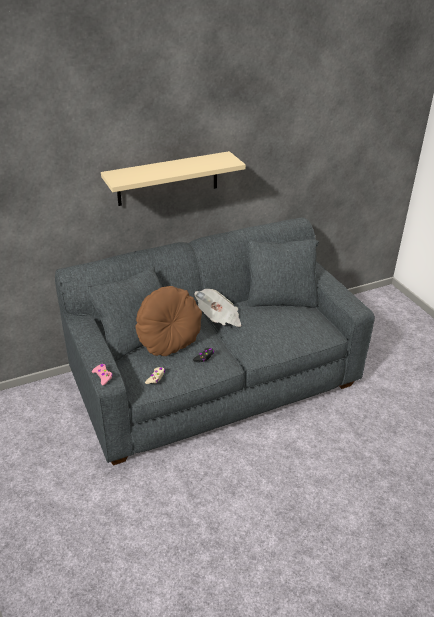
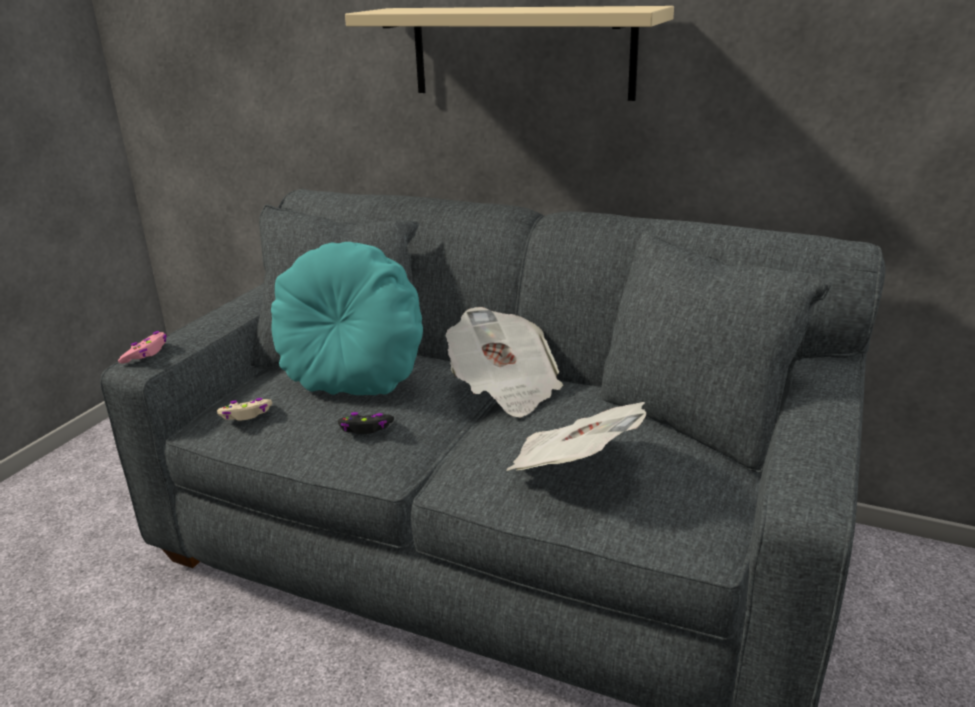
camera: 50 degrees right, 10 degrees down
brown pillow [135,286,202,356] -> turquoise pillow [271,242,423,395]
none -> newspaper [506,402,647,471]

